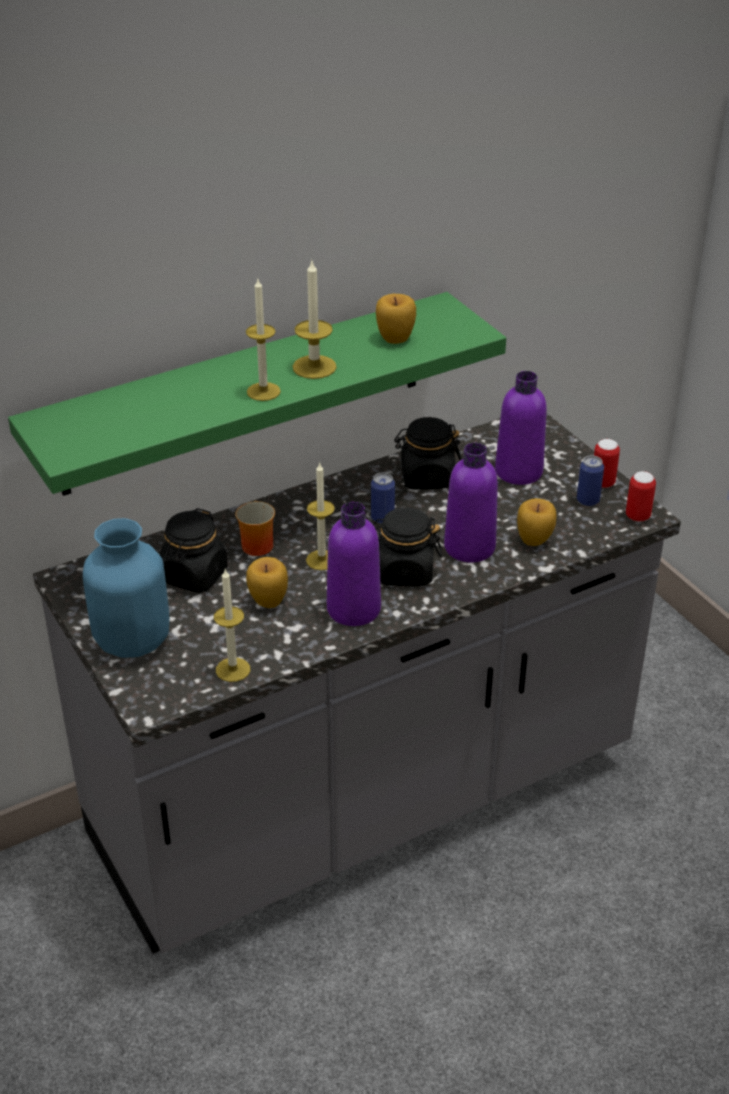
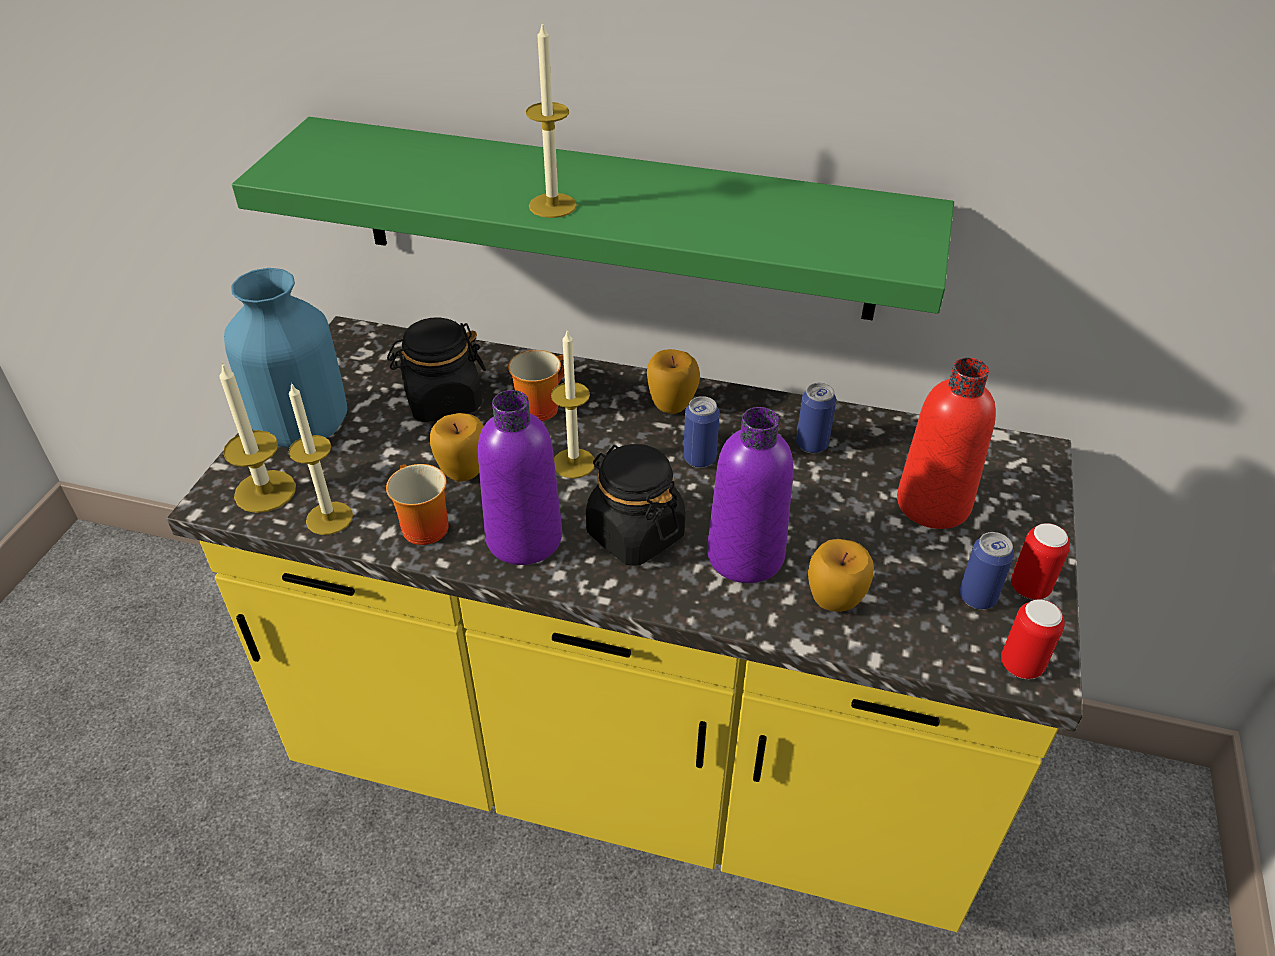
camera: 45 degrees right, 5 degrees up
grey counter [33,414,681,954] -> yellow counter [167,316,1083,932]
candle [293,259,337,379] -> candle moved to [219,362,296,513]
apple [376,294,416,344] -> apple moved to [647,349,700,414]
black jar [394,417,461,490] -> can [796,383,836,454]
purple bottle [495,371,547,485] -> red bottle [897,358,996,529]
none -> mug [386,464,449,545]

